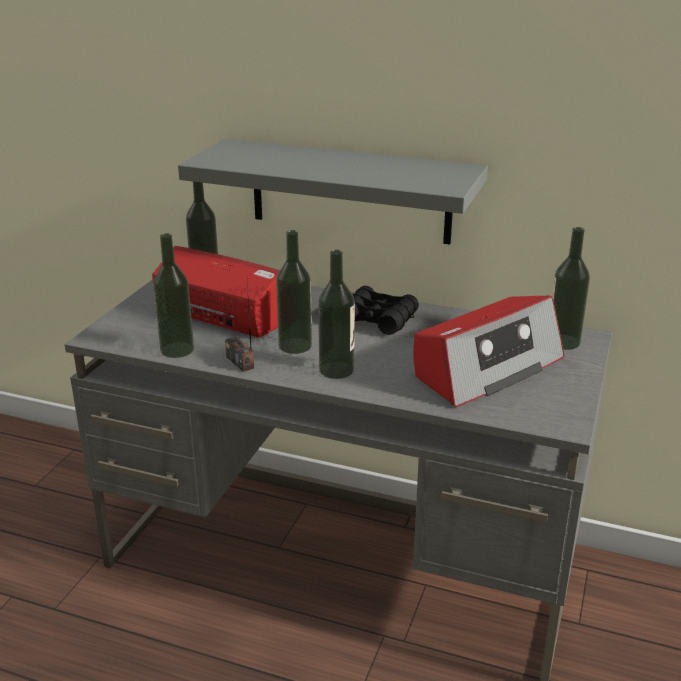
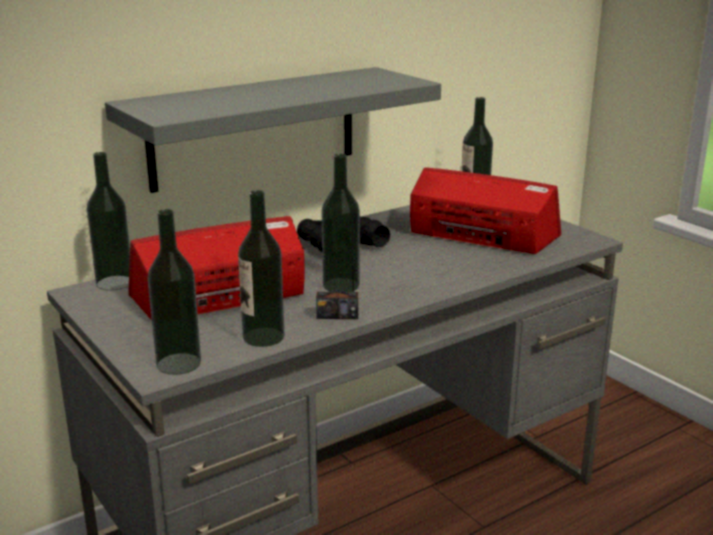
camera: 55 degrees left, 5 degrees down
bottle [318,250,355,379] -> bottle moved to [147,209,201,375]
radio [413,295,565,407] -> radio turned 60 degrees counterclockwise [410,167,561,254]

